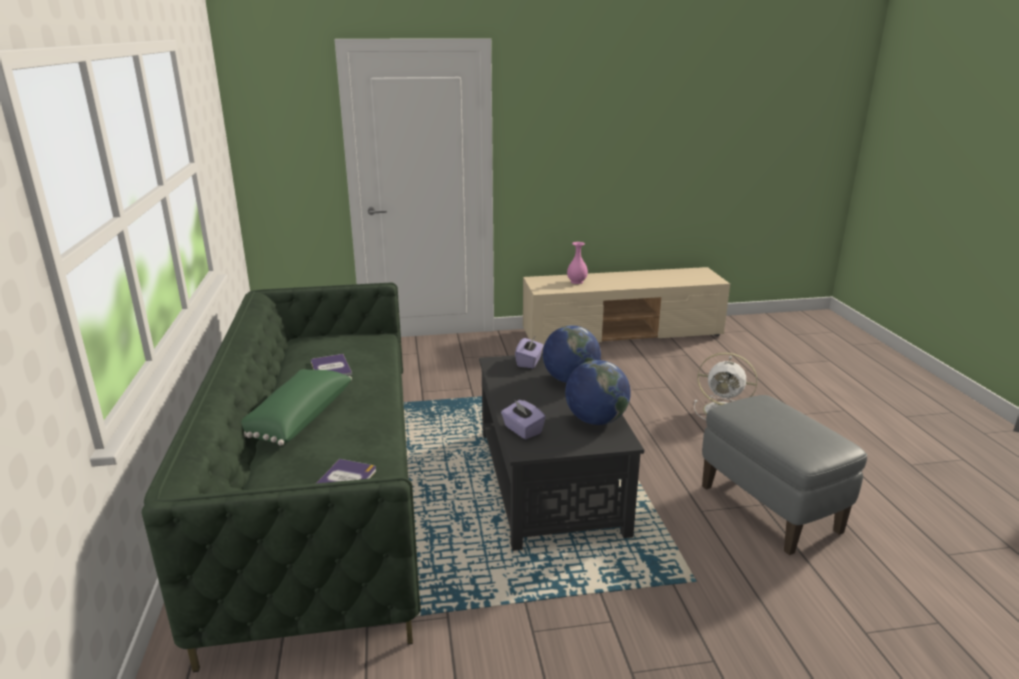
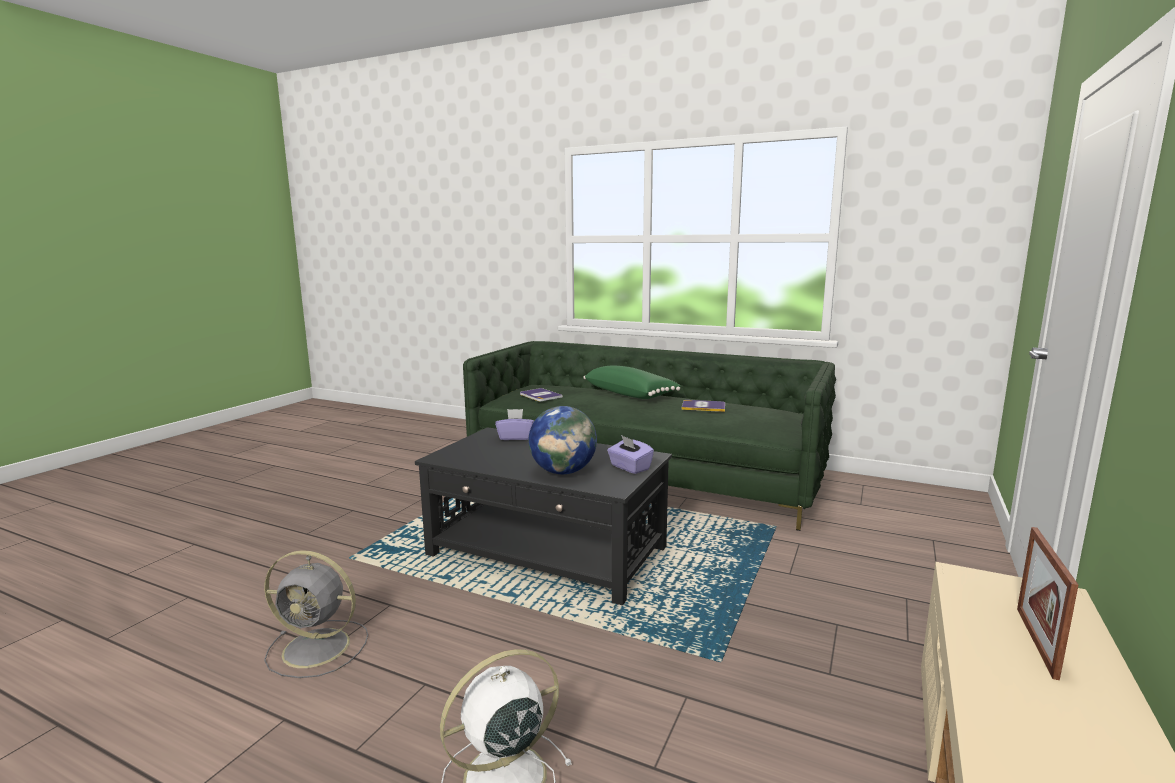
camera: 125 degrees right, 10 degrees down
globe [565,360,631,425] -> none
pink vase [567,242,588,284] -> picture frame [1017,527,1078,680]
grey ottoman [702,395,867,555] -> grey fan [264,550,368,678]

